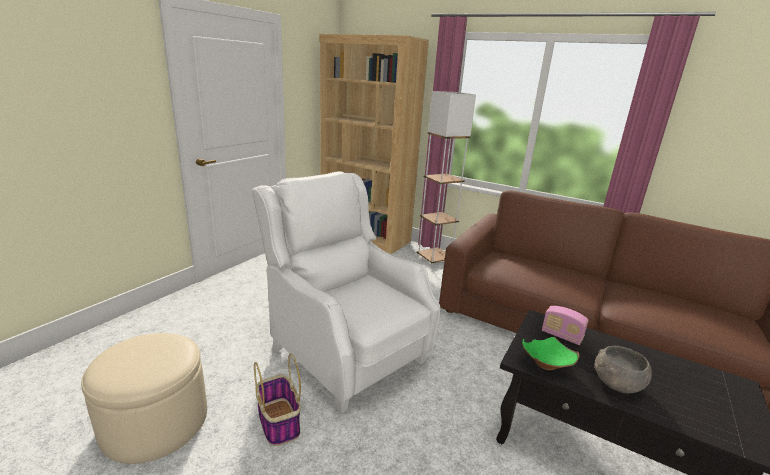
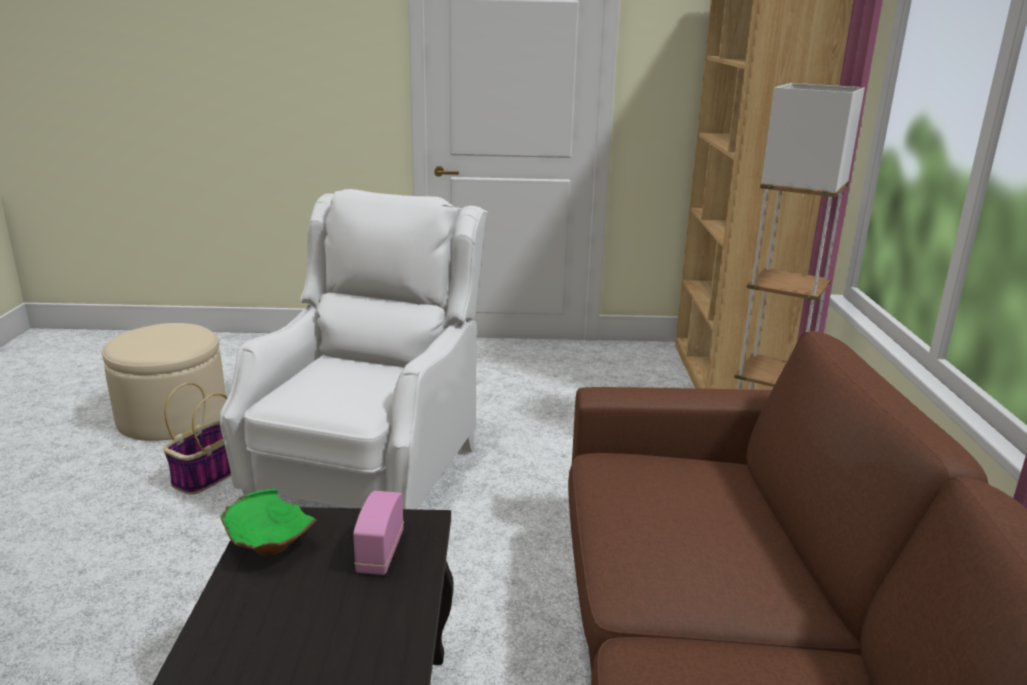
camera: 60 degrees right, 0 degrees up
grey bowl [594,346,652,393] -> none

